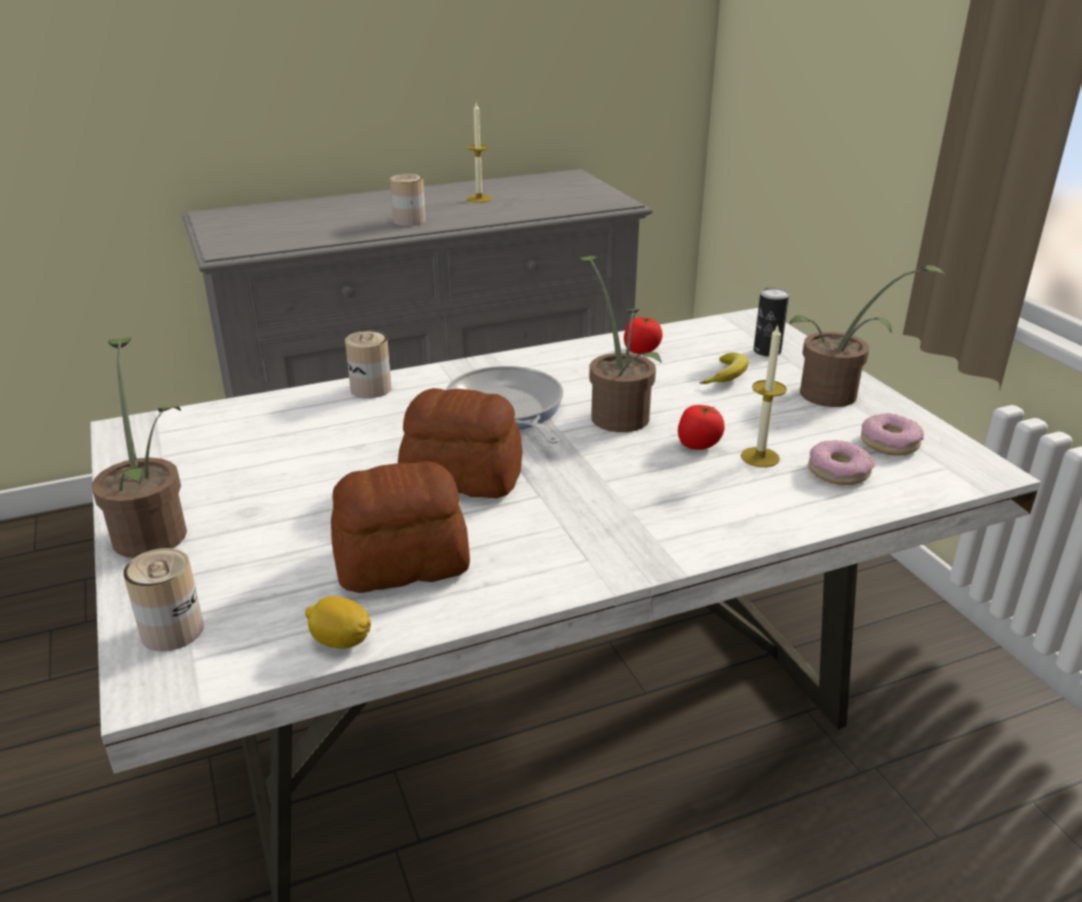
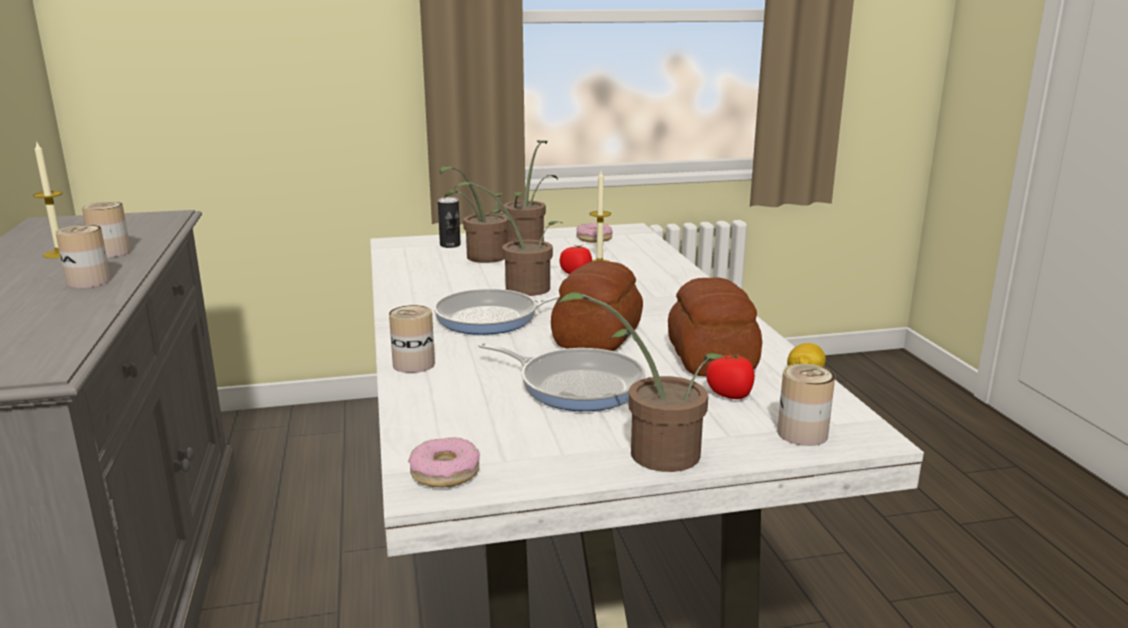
camera: 80 degrees left, 10 degrees down
tomato [624,317,663,354] -> tomato moved to [706,352,755,399]
banana [700,353,748,384] -> potted plant [440,166,509,263]
donut [808,440,875,485] -> donut moved to [408,437,480,487]
none -> can [82,202,131,258]
none -> frying pan [478,343,645,411]

